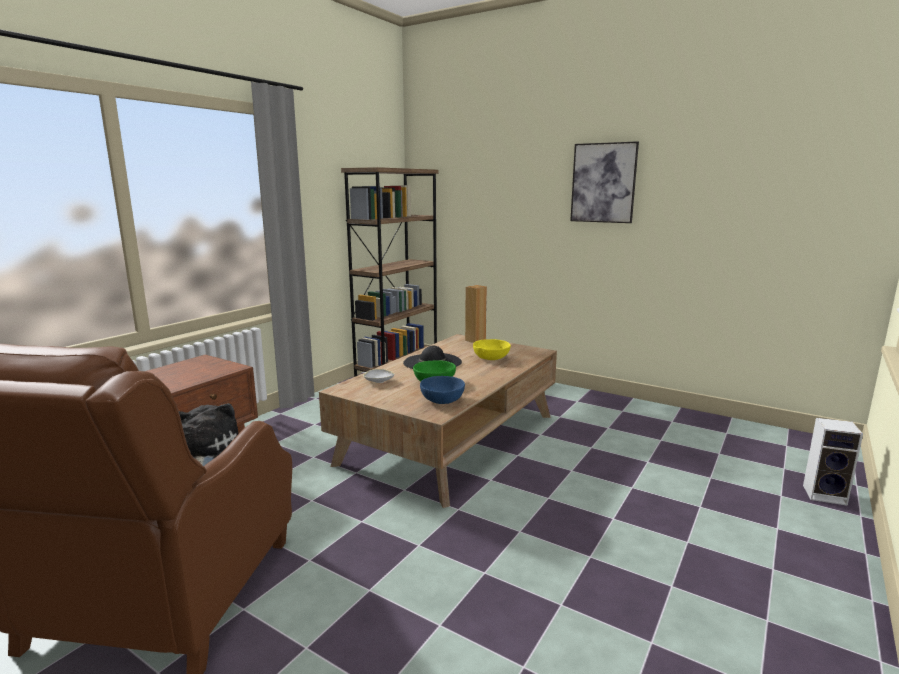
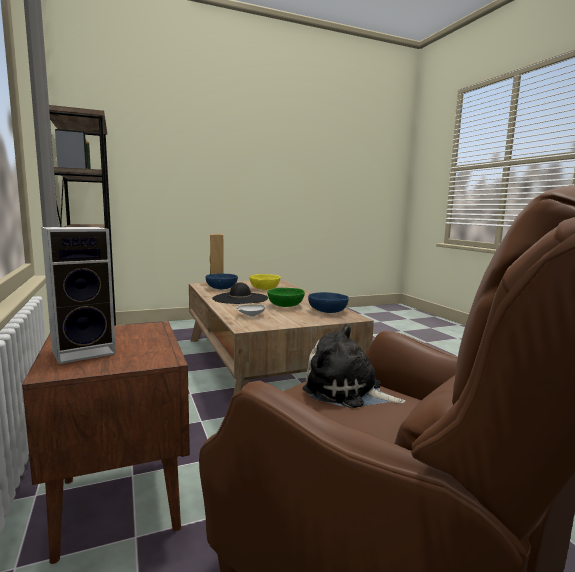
camera: 55 degrees left, 5 degrees down
picture [570,141,639,223] -> none
speaker [803,418,863,506] -> speaker moved to [41,227,116,364]
none -> blue bowl [206,274,238,289]

